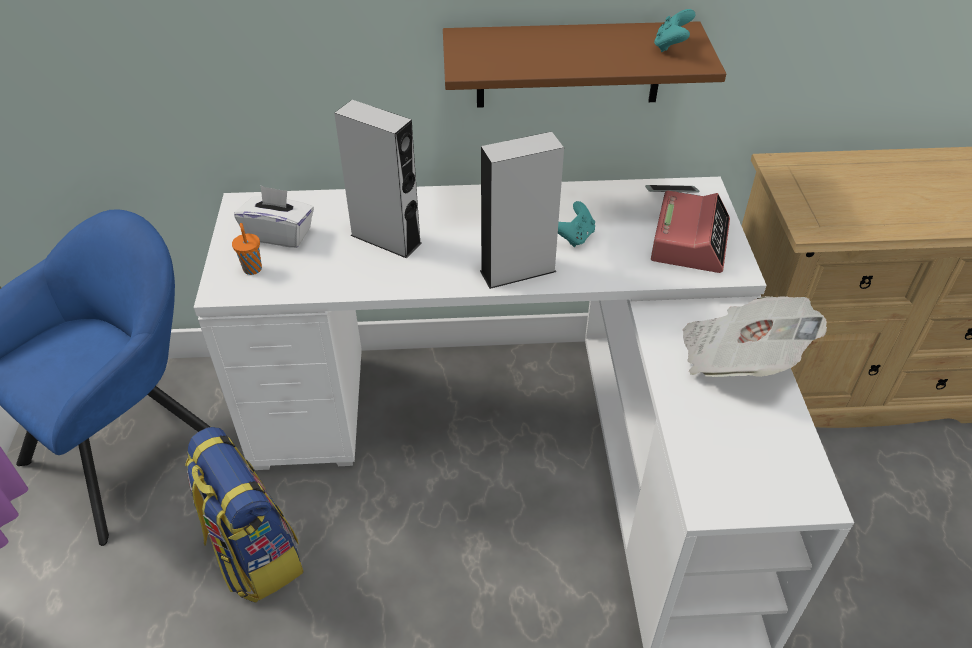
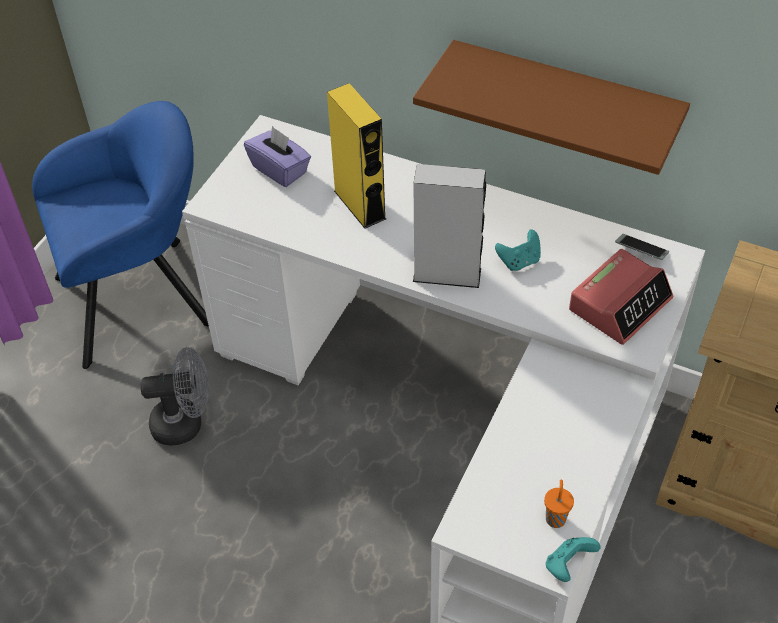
camera: 30 degrees right, 5 degrees up
backpack [185,427,303,603] -> grey fan [140,347,209,445]
orange cup [232,223,262,275] -> orange cup moved to [544,479,574,528]
white tissue box [234,186,314,248] -> purple tissue box [244,126,311,187]
grey speaker [334,100,422,258] -> yellow speaker [327,83,386,229]
turquoise game controller [654,9,696,52] -> turquoise game controller moved to [546,537,600,582]
newspaper [683,296,827,377] -> none

